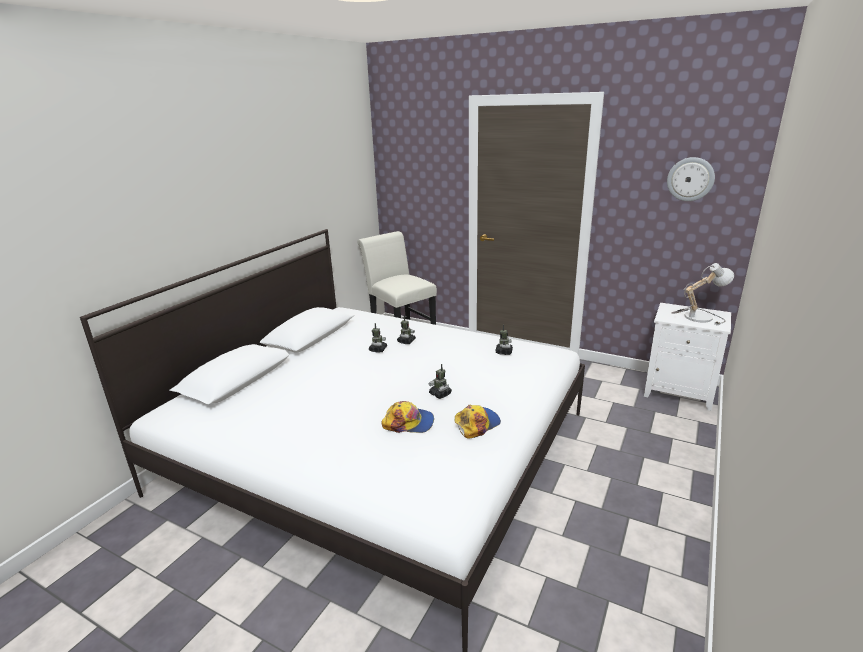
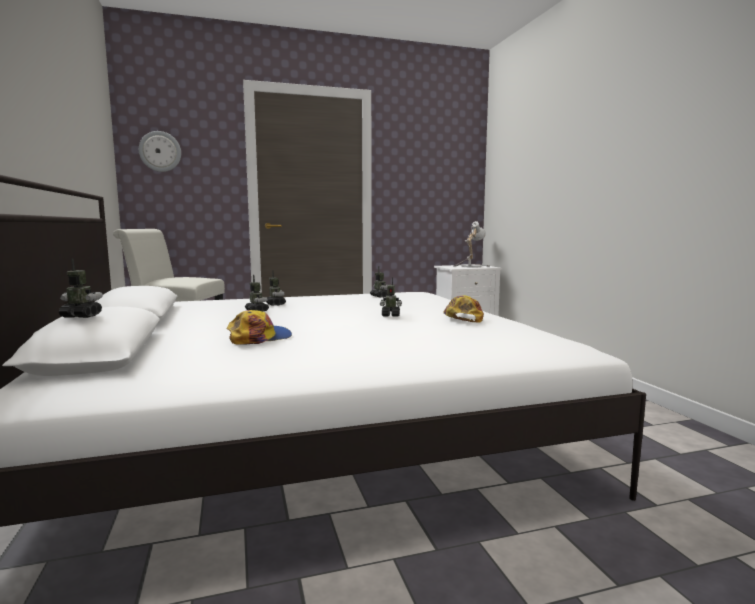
camera: 45 degrees left, 15 degrees down
cap [381,401,434,433] -> cap moved to [227,310,292,345]
wall clock [667,157,715,201] -> wall clock moved to [139,131,181,172]
none -> toy robot [59,258,103,318]

